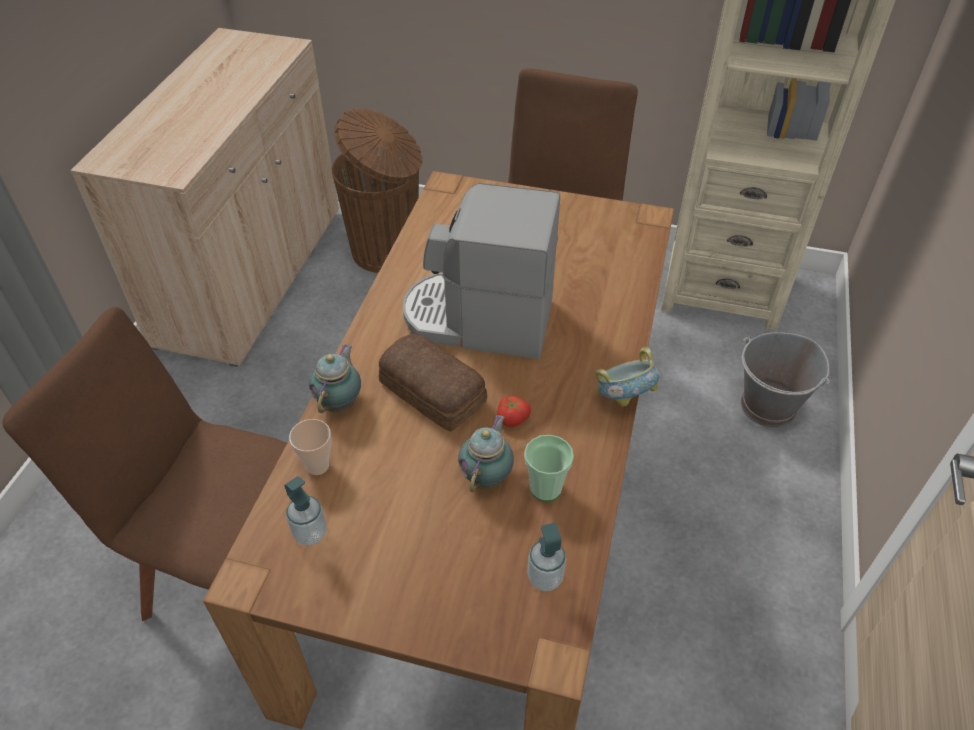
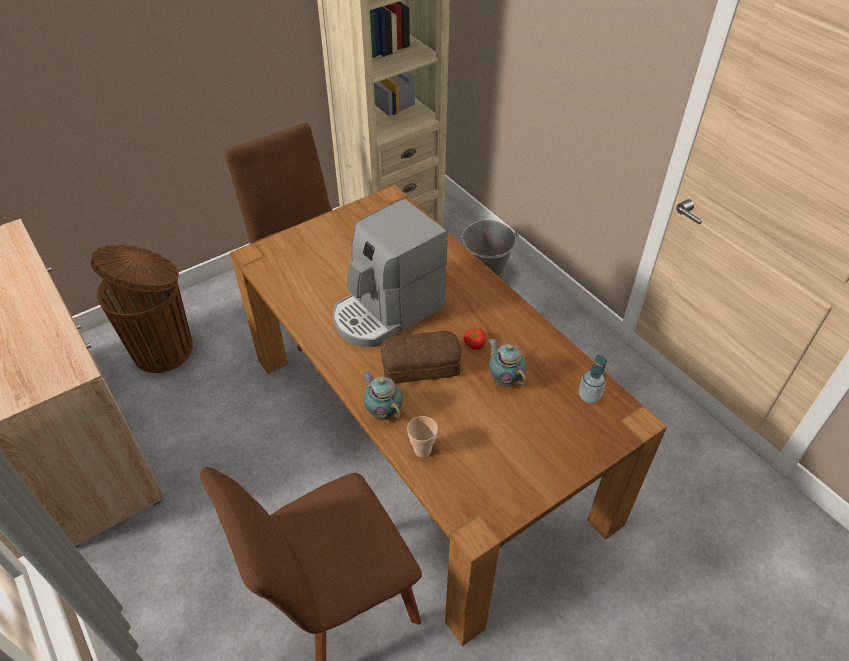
camera: 50 degrees left, 0 degrees up
soap dispenser [285,476,327,546] -> none
cup [524,435,574,501] -> none
bowl [595,347,660,406] -> none

